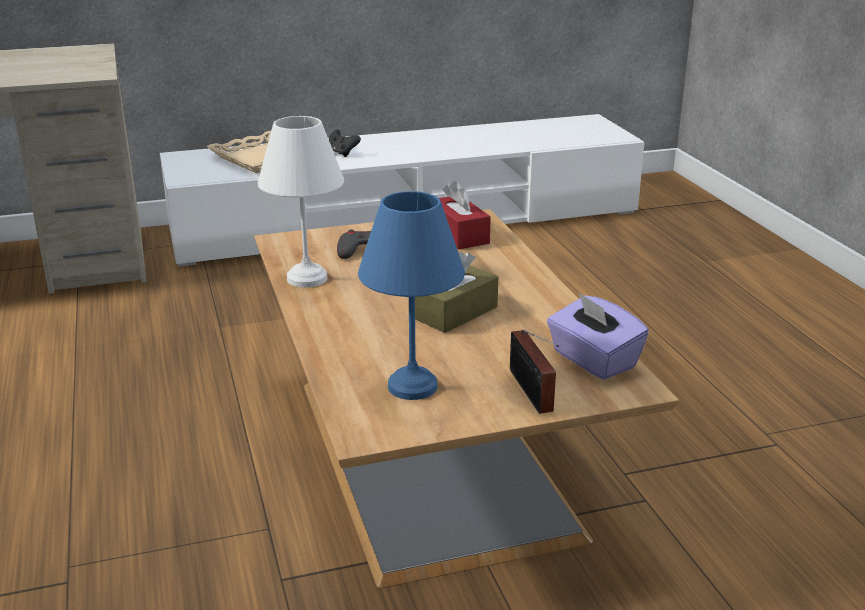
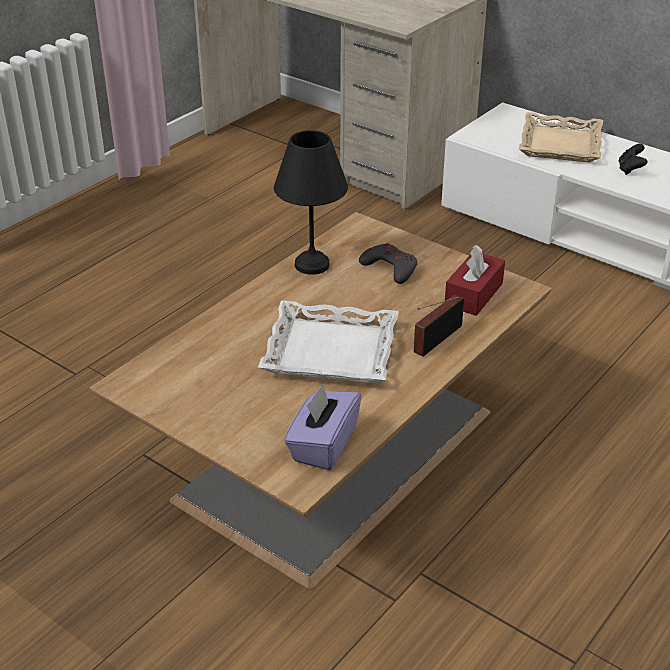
camera: 55 degrees right, 10 degrees up
white table lamp [258,116,344,287] -> black table lamp [274,130,348,275]
blue table lamp [358,191,465,400] -> none
brown tissue box [415,252,498,333] -> white tray [258,301,399,383]
radio [510,330,559,414] -> radio moved to [414,295,464,357]

